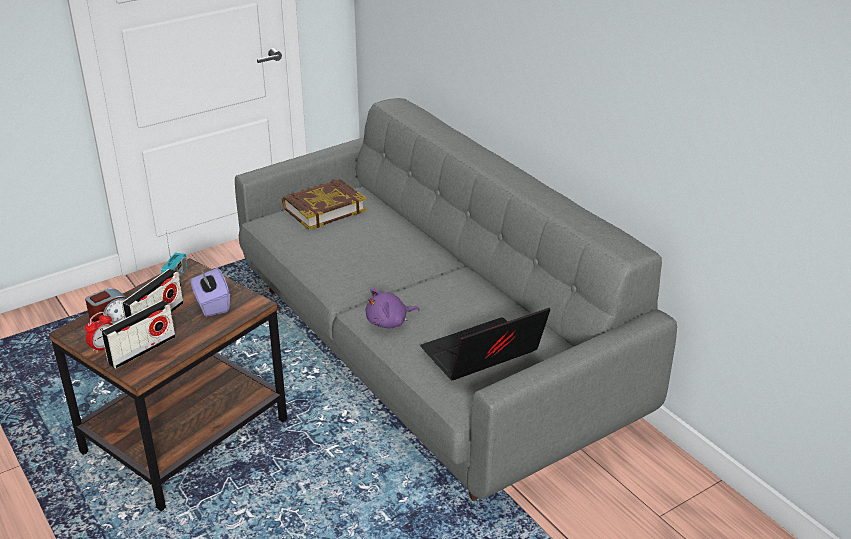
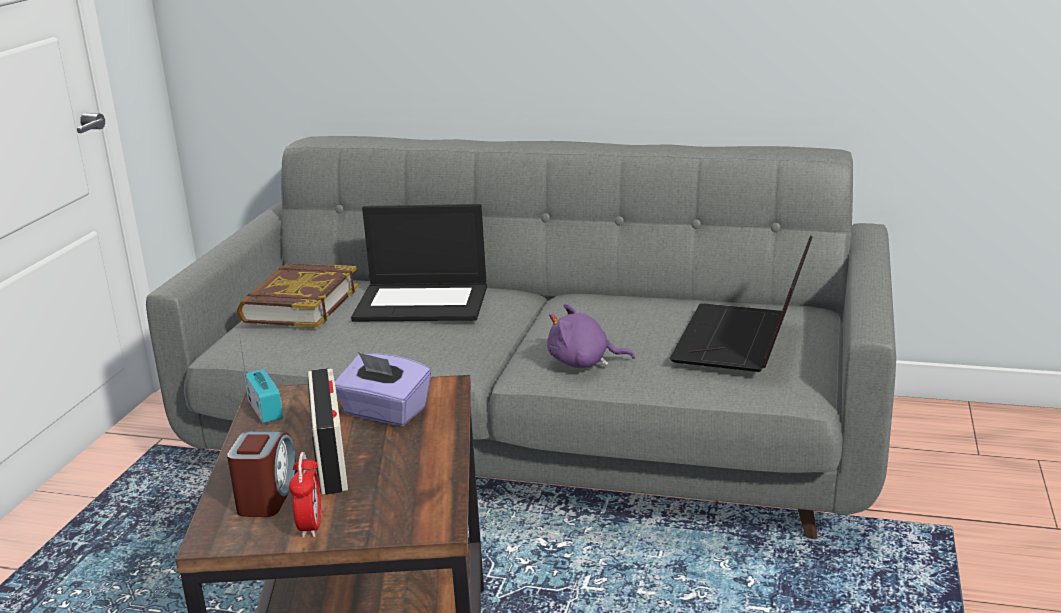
camera: 40 degrees left, 10 degrees down
radio [101,300,176,369] -> none
purple plush toy [366,288,420,328] -> purple plush toy turned 75 degrees clockwise [547,303,635,368]
none -> laptop [351,204,487,321]

